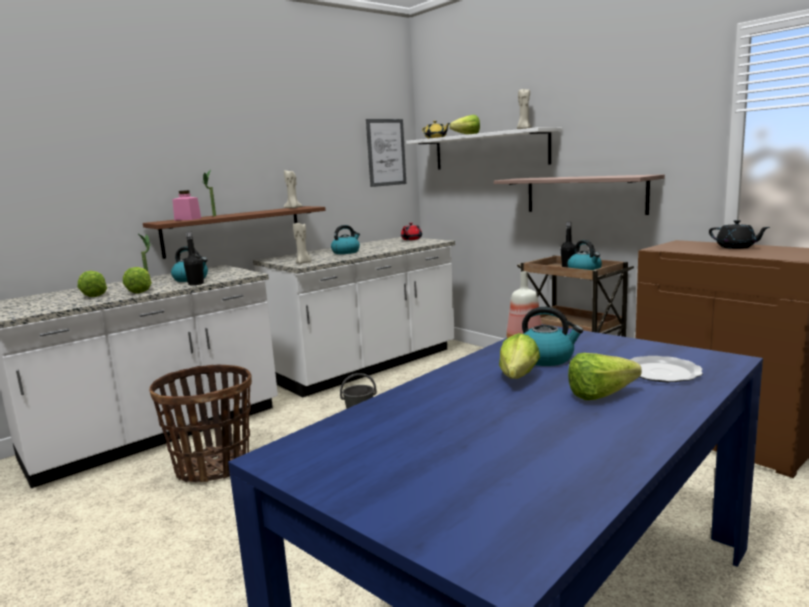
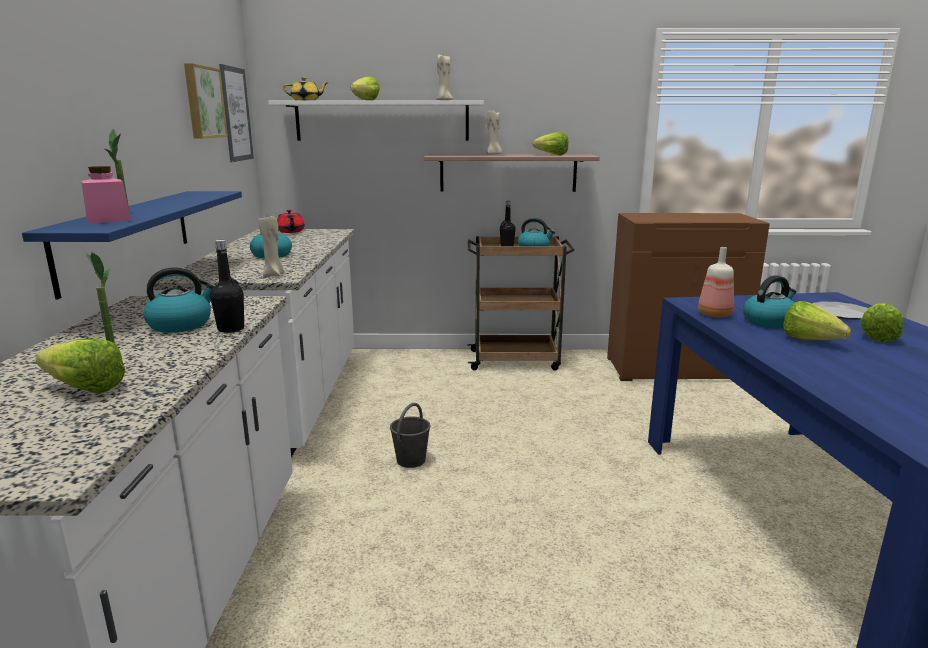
camera: 50 degrees left, 5 degrees up
lettuce [123,267,152,294] -> lettuce moved to [533,132,568,155]
brown shelf [143,206,326,259] -> blue shelf [22,191,242,299]
basket [149,365,252,482] -> none
beige candle [284,170,302,208] -> beige candle moved to [486,110,502,155]
black teapot [709,220,770,249] -> none
none -> picture [184,63,228,139]

